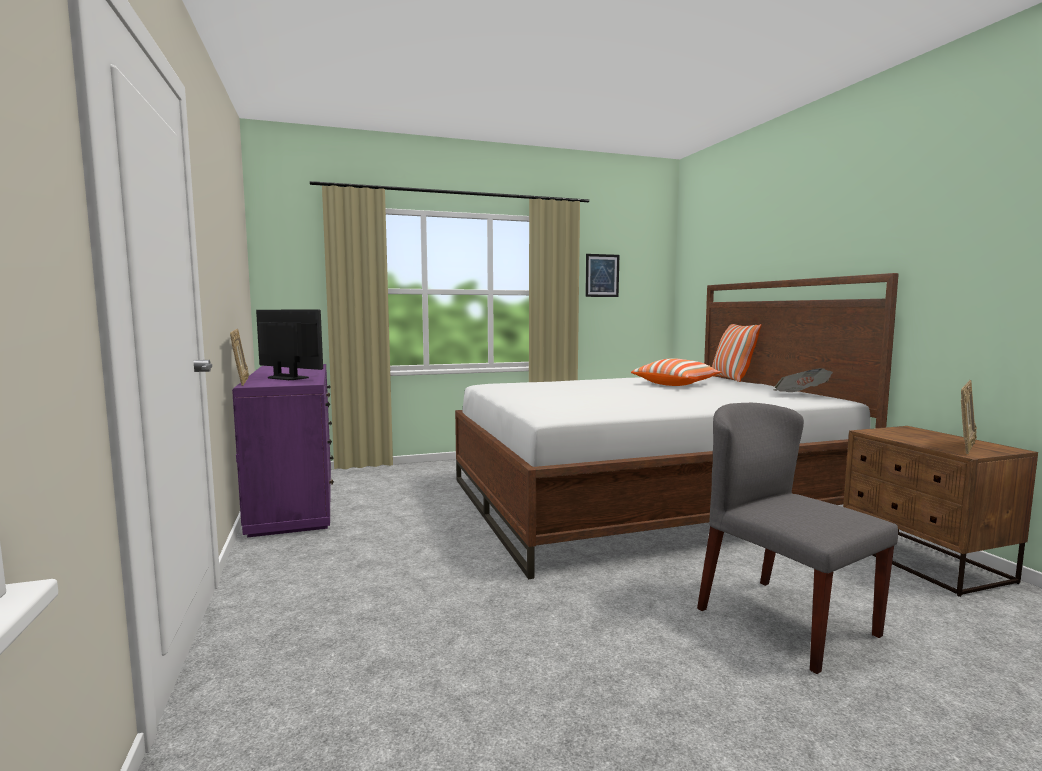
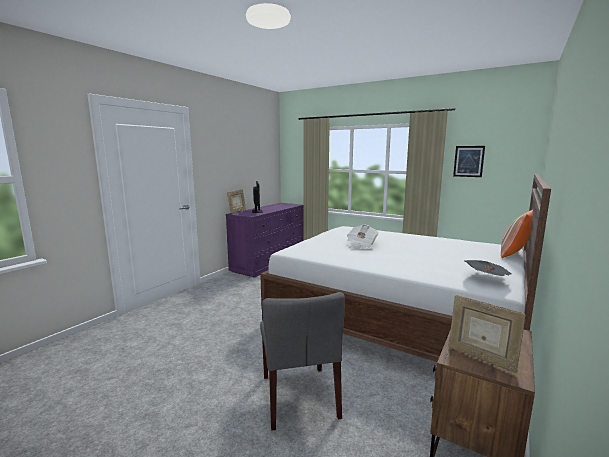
camera: 50 degrees right, 5 degrees up
pillow [631,358,721,386] -> none
grey chair [697,403,898,674] -> grey chair turned 150 degrees clockwise [260,292,345,431]
picture frame [961,380,977,454] -> picture frame turned 45 degrees clockwise [449,295,526,372]
none -> newspaper [347,224,378,249]

